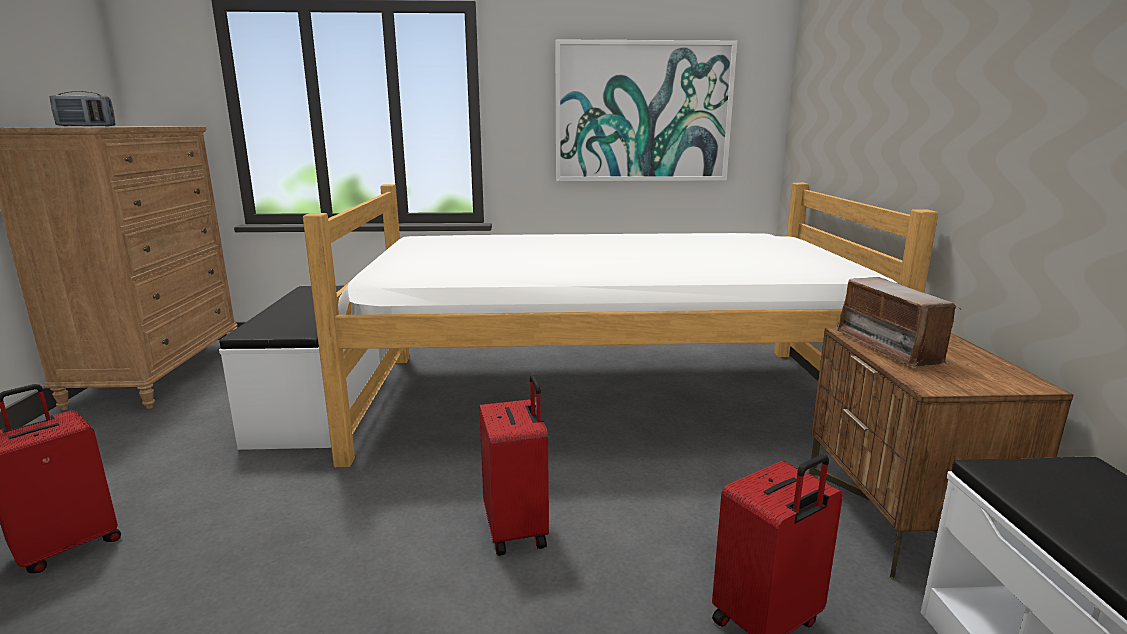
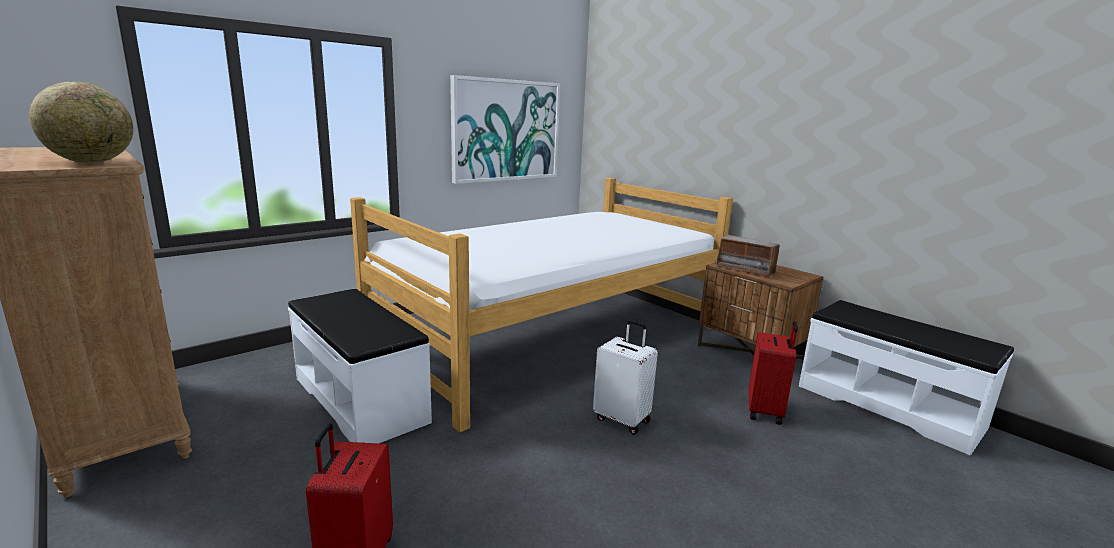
camera: 40 degrees left, 0 degrees up
radio [49,91,116,127] -> globe [29,82,133,163]
red suitcase [479,375,549,556] -> white suitcase [593,320,658,435]

